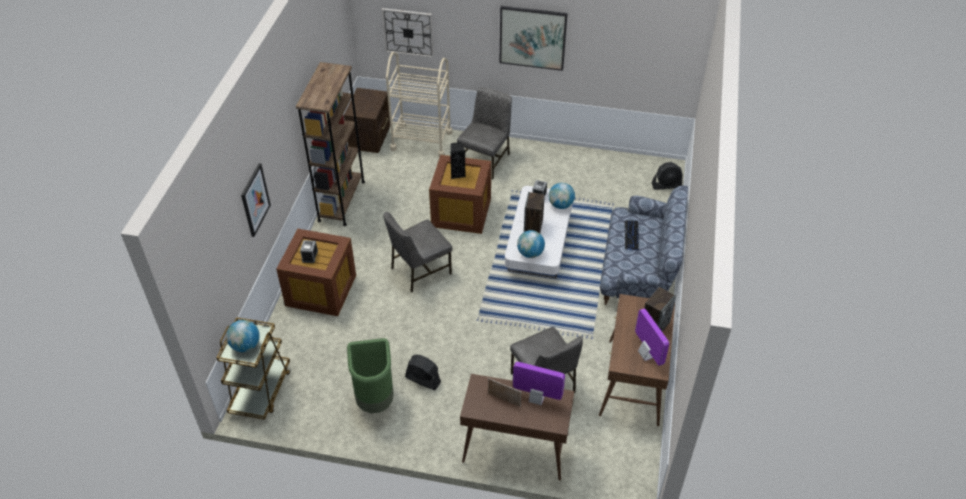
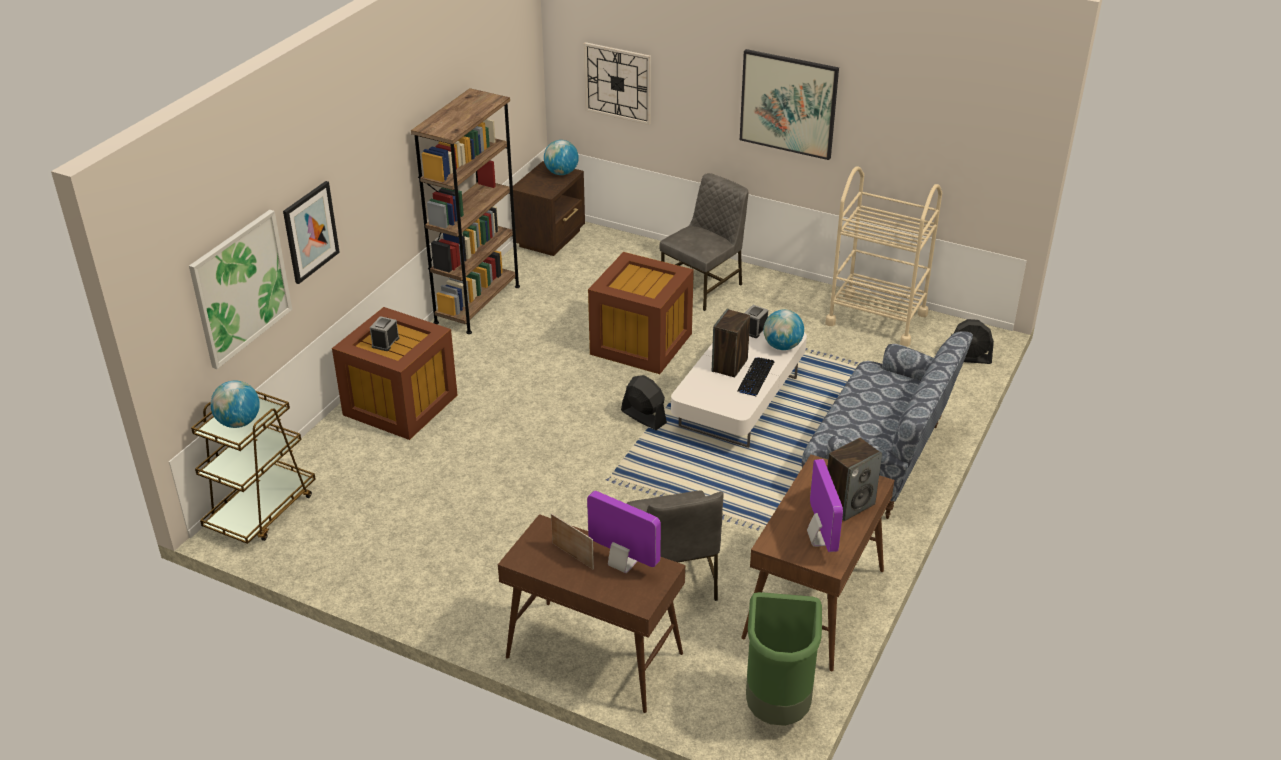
camera: 15 degrees right, 10 degrees down
green trash can [347,338,393,413] -> green trash can moved to [746,592,822,726]
grey chair [383,212,452,293] -> none
beige cart [386,52,453,157] -> beige cart moved to [825,167,942,346]
black fan [405,354,441,390] -> black fan moved to [621,375,667,430]
black speaker [450,142,466,179] -> none
globe [517,230,545,258] -> globe moved to [544,140,579,175]
keyboard [625,220,639,250] -> keyboard moved to [737,357,774,396]
none -> picture [189,210,292,369]

